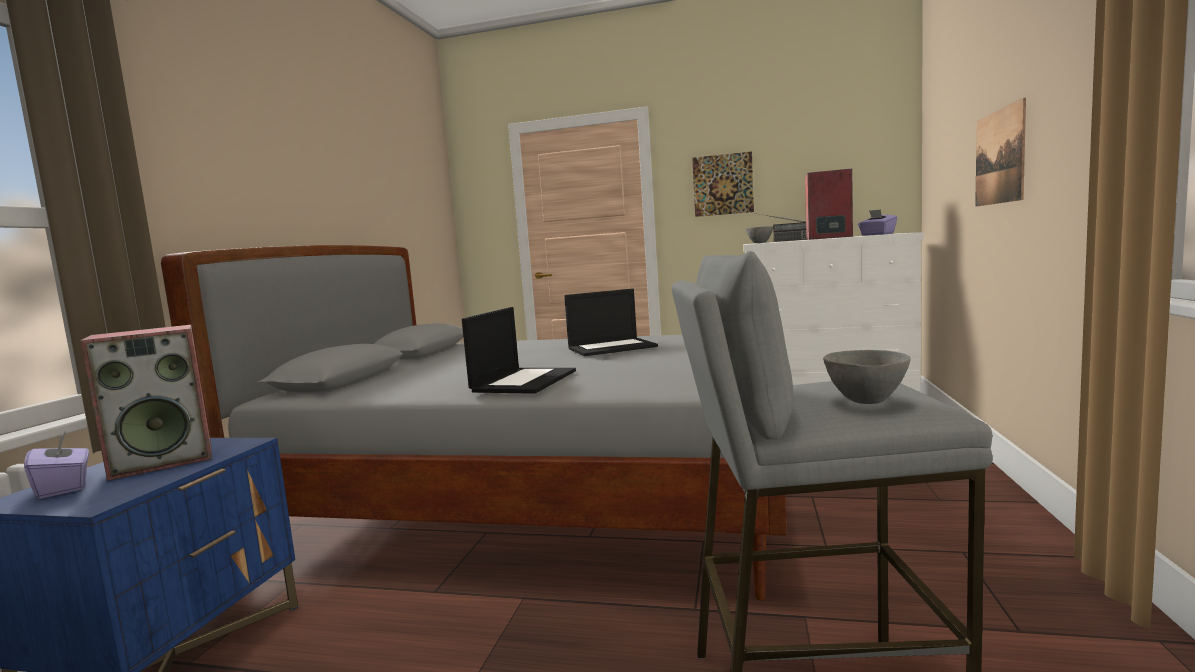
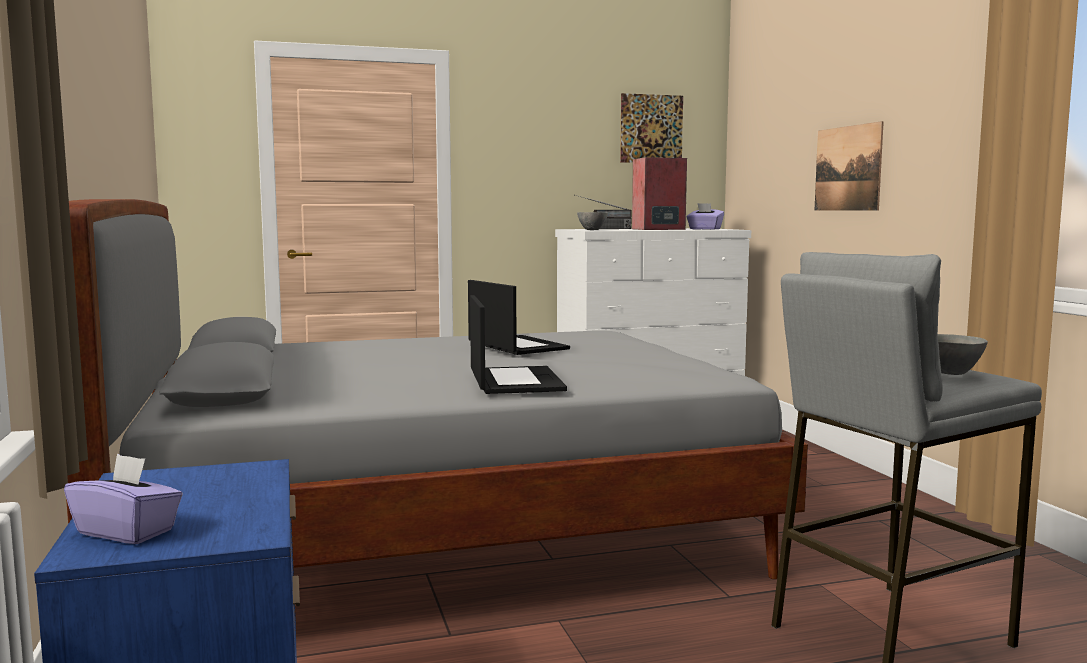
camera: 30 degrees left, 0 degrees up
speaker [80,325,212,481] -> none
laptop [564,289,658,356] -> laptop turned 75 degrees counterclockwise [468,280,570,355]
picture [692,152,754,217] -> picture moved to [620,93,683,163]

